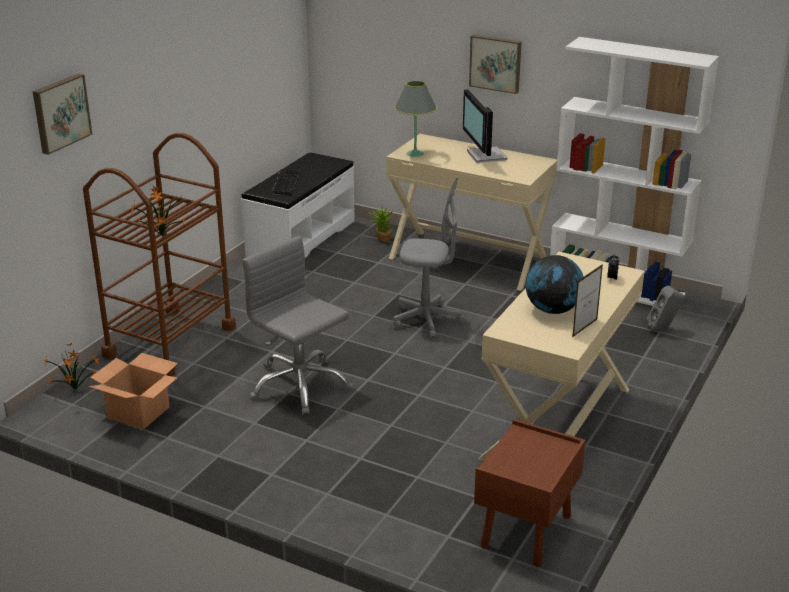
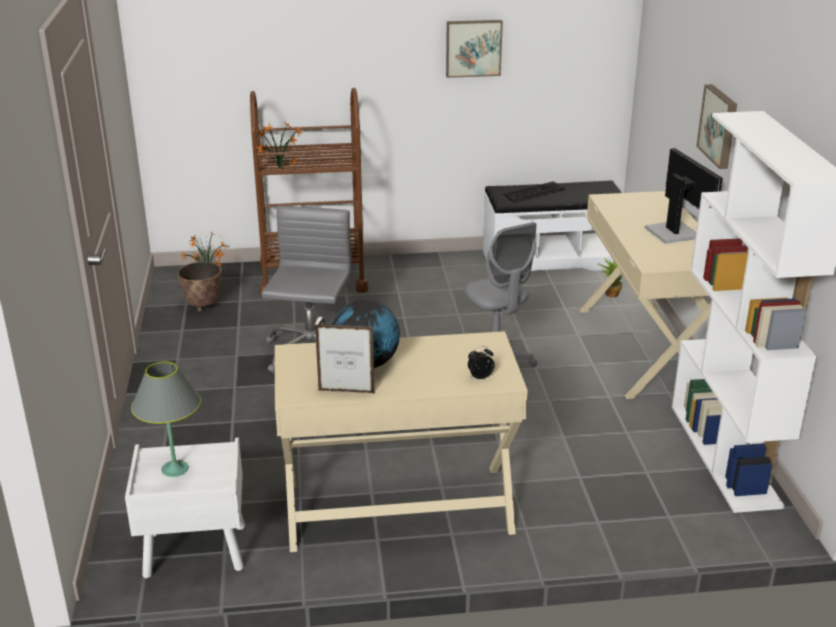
camera: 55 degrees right, 0 degrees up
picture [33,73,92,155] -> picture moved to [446,20,503,78]
cardboard box [88,353,178,430] -> planter [177,262,222,312]
grey table lamp [395,81,437,157] -> grey table lamp moved to [131,361,201,477]
monitor [463,90,508,163] -> monitor turned 120 degrees clockwise [644,148,723,244]
brown nightstand [474,419,586,567] -> white nightstand [125,438,245,578]
grey speaker [647,285,684,331] -> none

